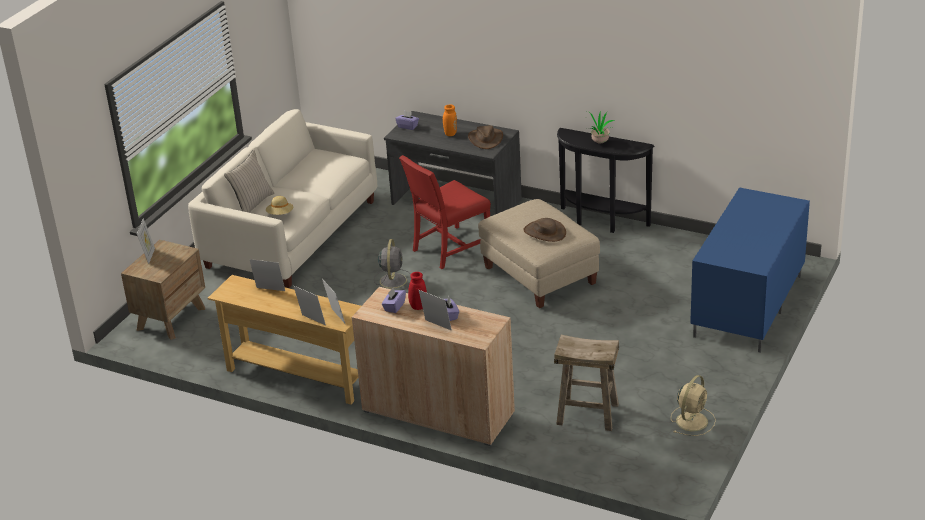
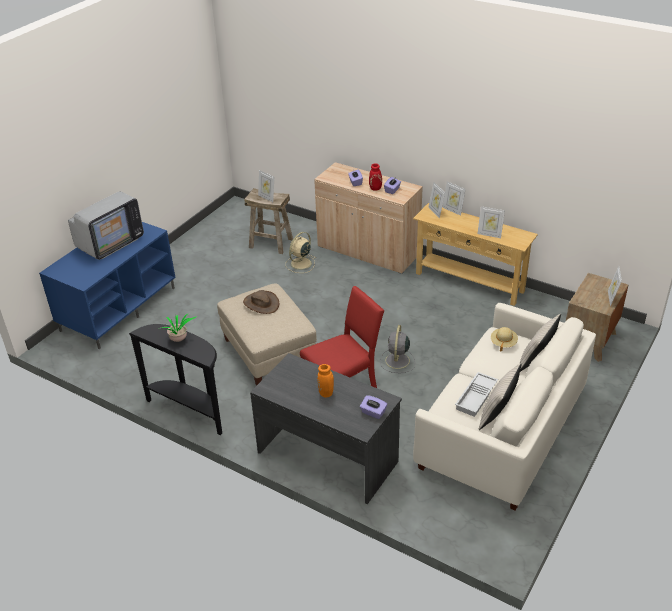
camera: 175 degrees left, 5 degrees up
picture frame [419,290,452,331] -> picture frame moved to [258,170,274,202]
brown hat [468,125,503,149] -> none
beige fan [671,375,716,436] -> beige fan moved to [285,232,316,273]
none -> television [68,191,144,260]
none -> white tray [455,372,498,417]
none -> beige pillow [479,363,522,430]

